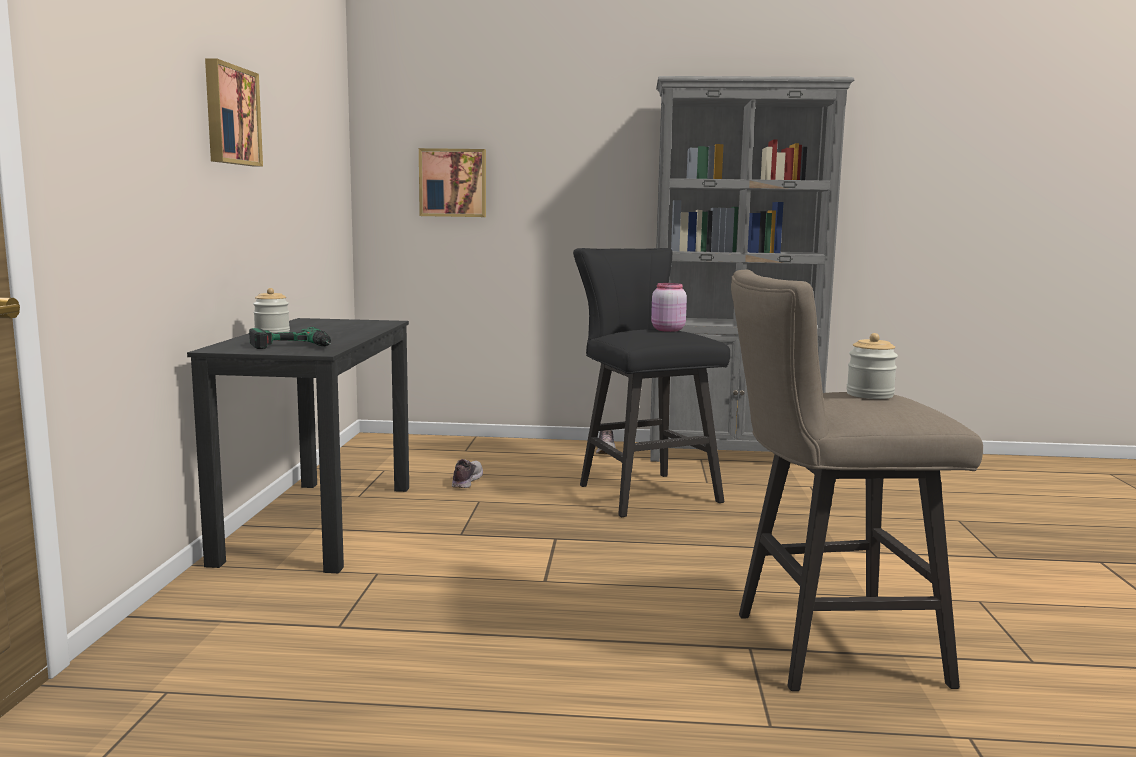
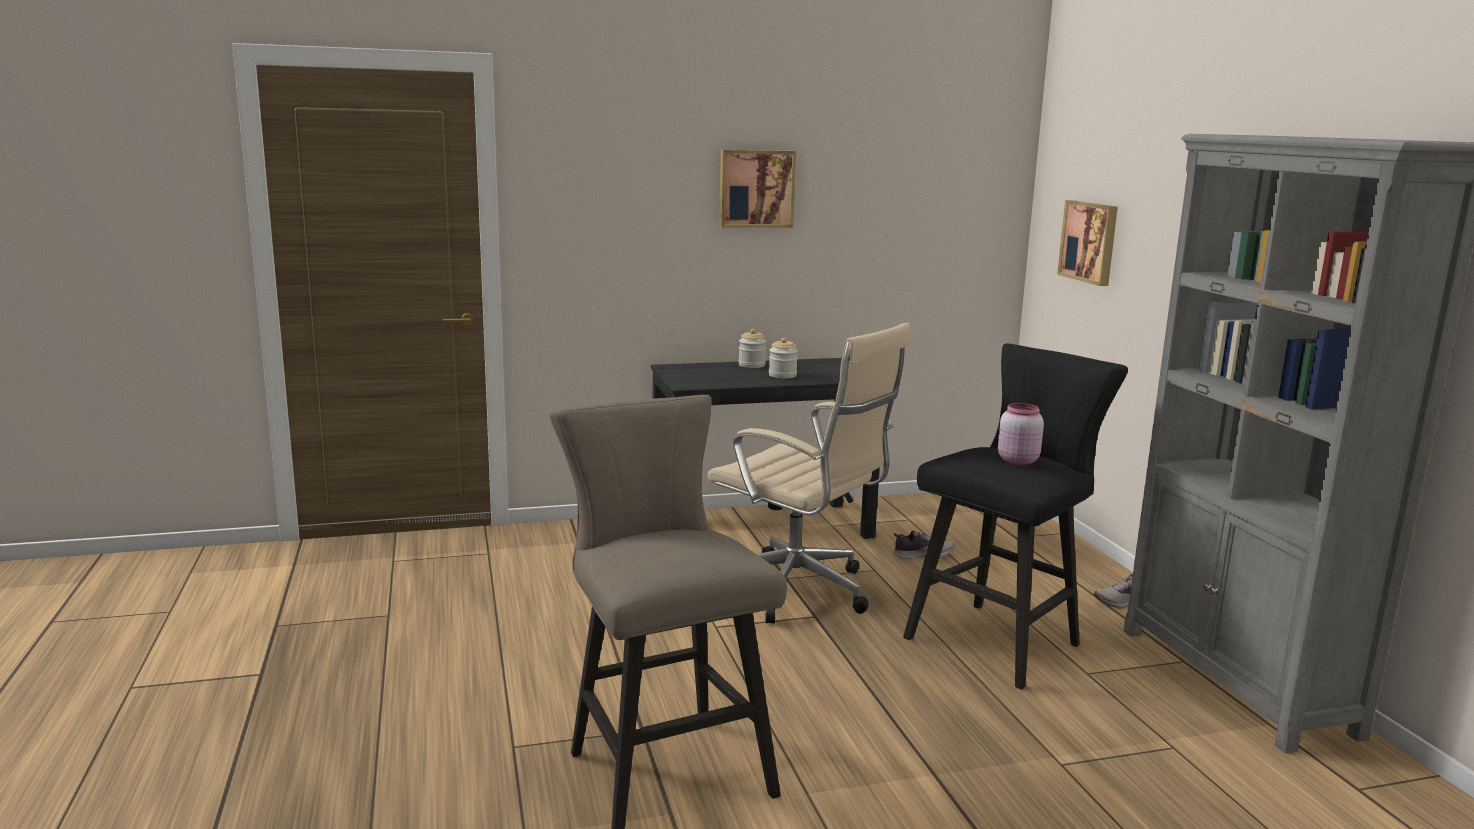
camera: 70 degrees right, 5 degrees up
power drill [249,327,331,349] -> none
jar [846,333,898,399] -> jar moved to [769,338,798,378]
none -> beige office chair [707,323,911,623]

